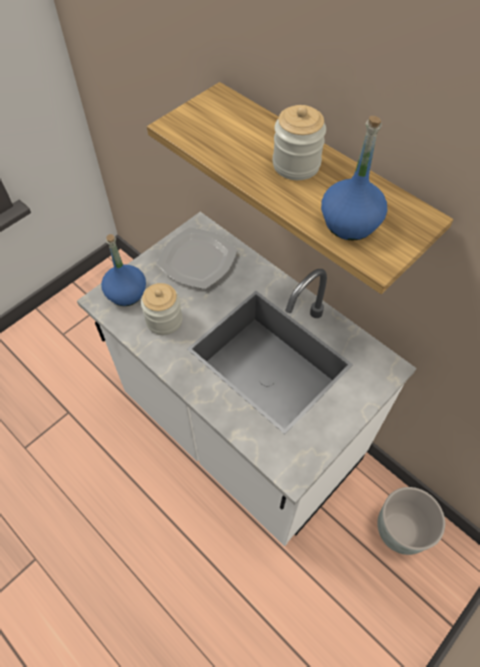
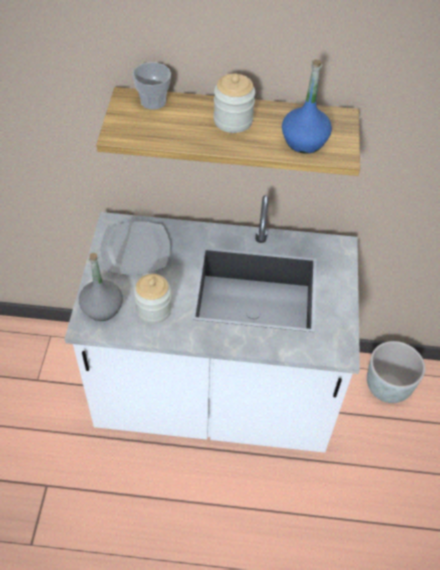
camera: 40 degrees left, 5 degrees down
blue bottle [101,234,146,306] -> grey bottle [79,253,123,321]
none -> cup [132,62,171,110]

